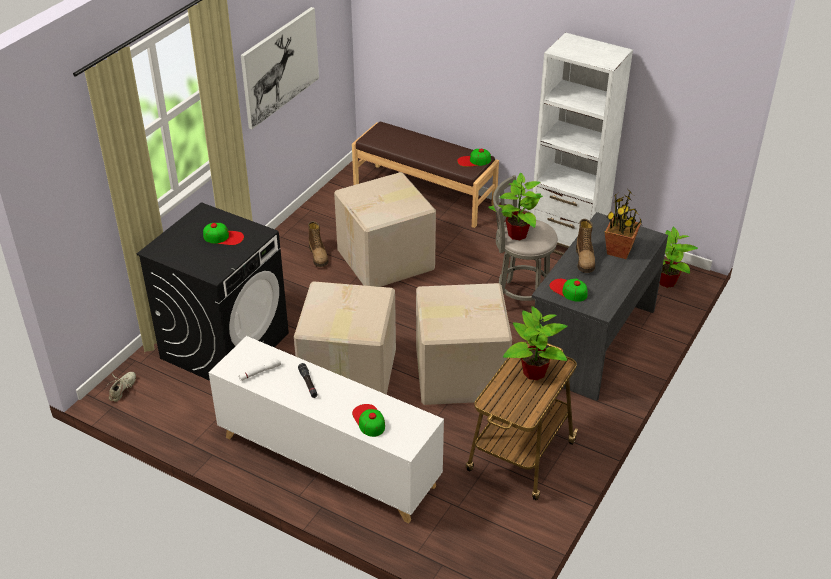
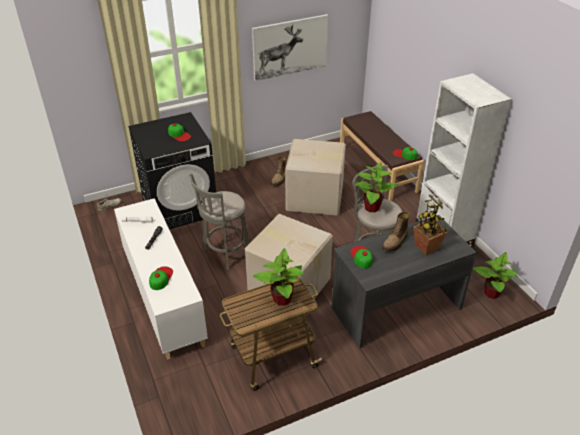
camera: 35 degrees right, 0 degrees up
cardboard box [294,281,396,395] -> grey stool [189,174,250,271]

